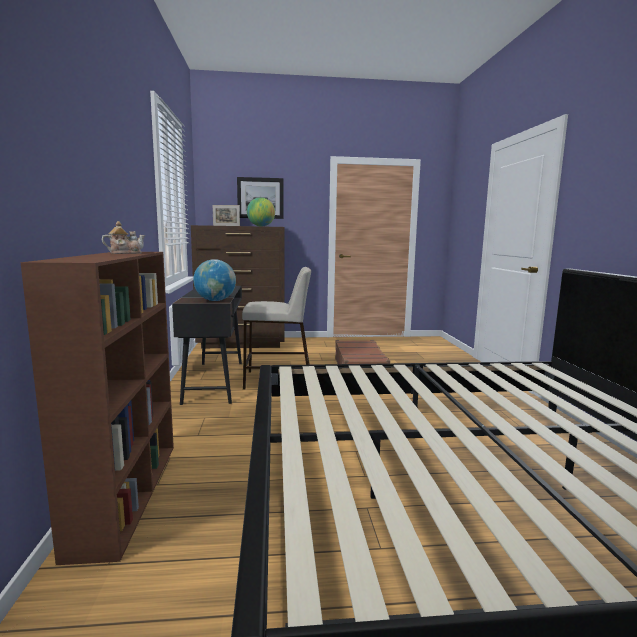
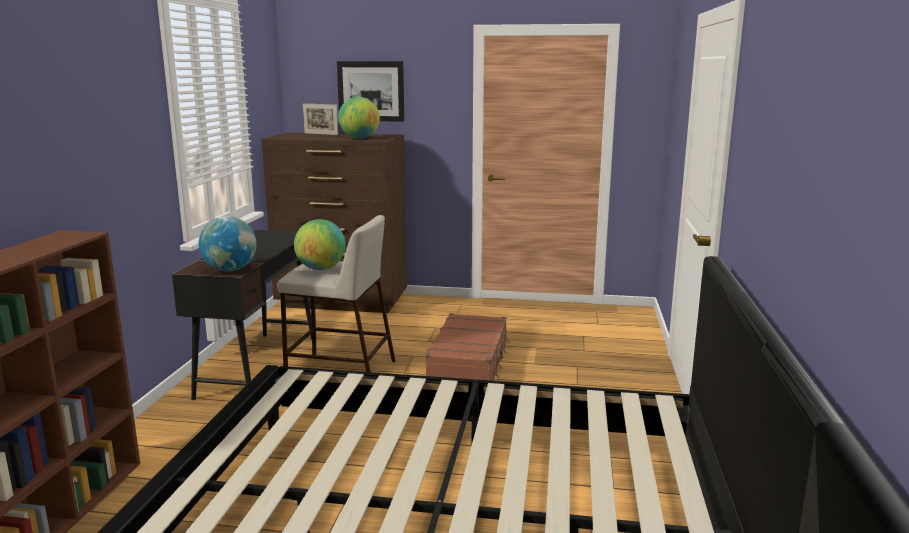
camera: 15 degrees right, 5 degrees up
teapot [102,221,145,254] -> none
none -> globe [294,219,346,270]

